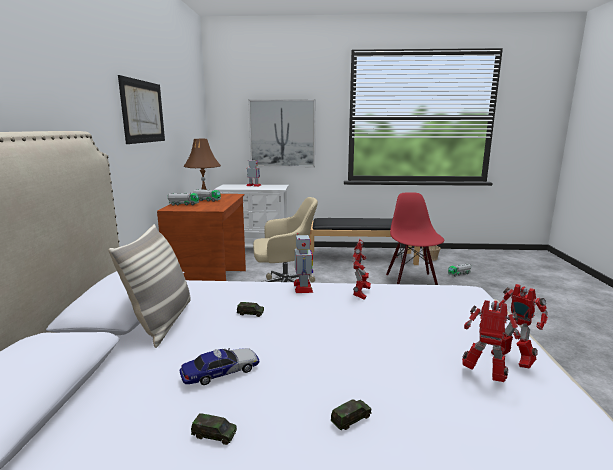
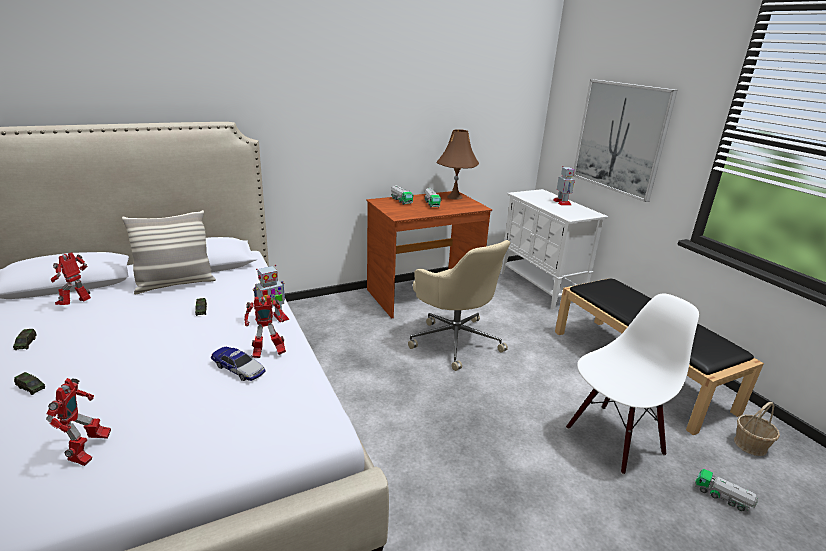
camera: 60 degrees right, 10 degrees up
picture [118,75,165,144] -> none
toy car [180,348,259,385] -> toy car moved to [211,347,266,381]
red chair [386,192,444,285] -> white chair [566,294,699,475]
toy robot [491,284,548,369] -> toy robot moved to [51,252,91,305]

